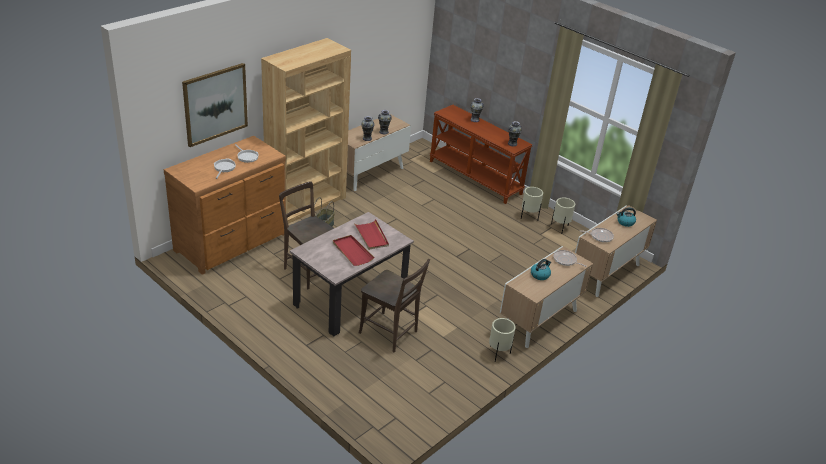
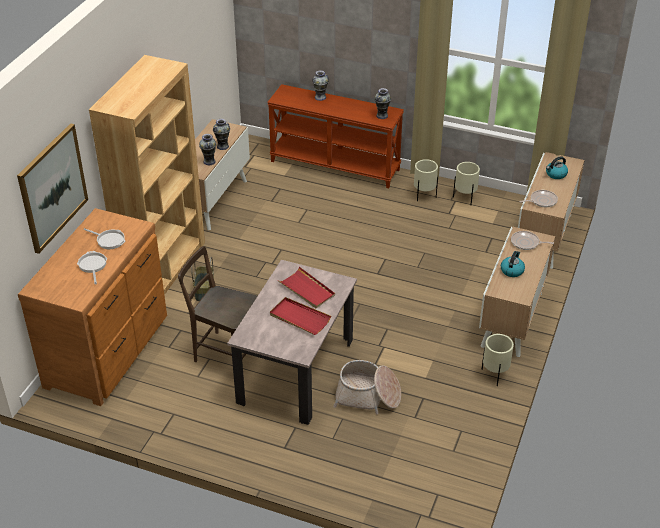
camera: 20 degrees left, 5 degrees up
brown chair [358,259,430,352] -> basket [333,360,401,414]

